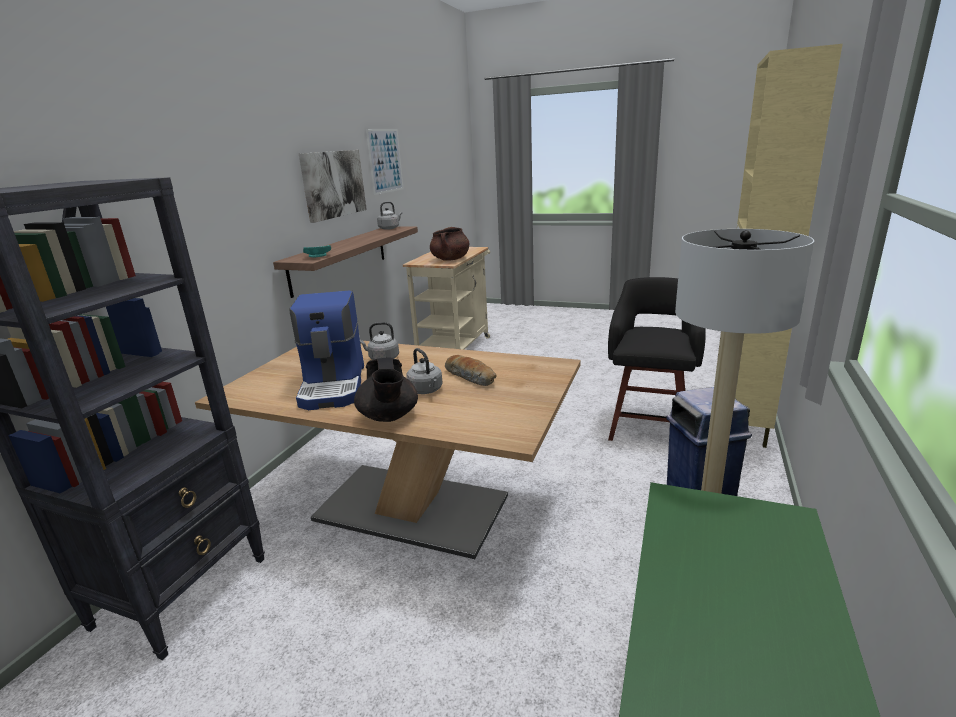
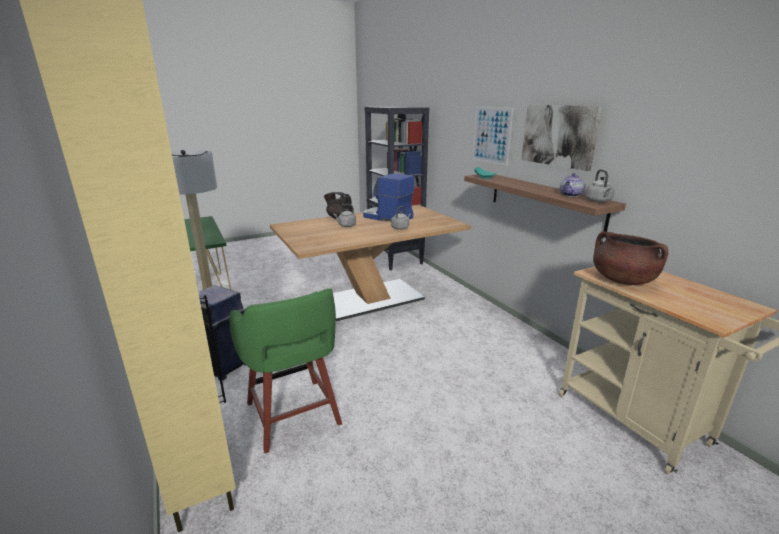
camera: 130 degrees right, 0 degrees up
picture [366,129,404,195] -> picture moved to [473,106,513,166]
bread [445,355,497,386] -> none
black stool [608,277,706,441] -> green stool [230,288,342,453]
none -> teapot [560,173,584,197]

